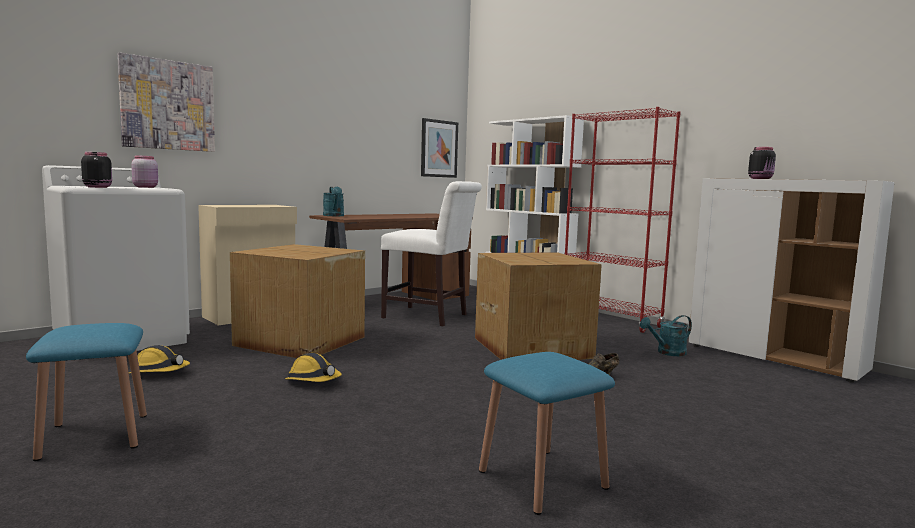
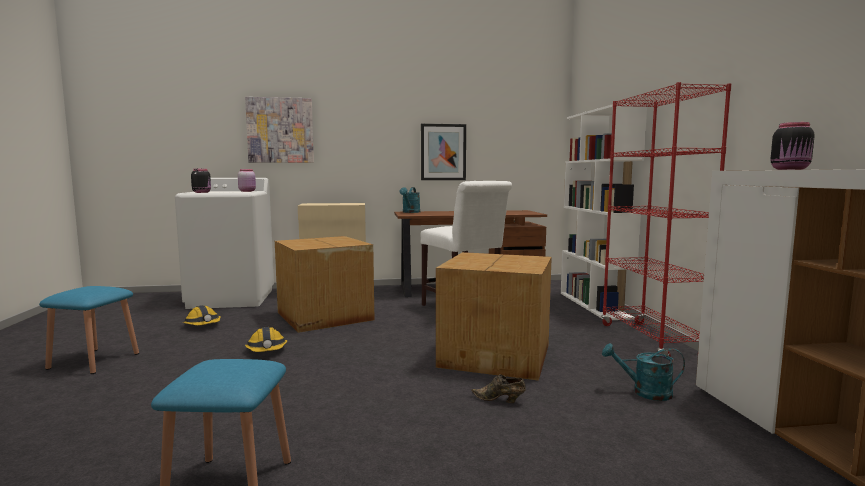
camera: 35 degrees right, 0 degrees up
picture [421,118,458,178] -> picture moved to [421,124,466,180]

